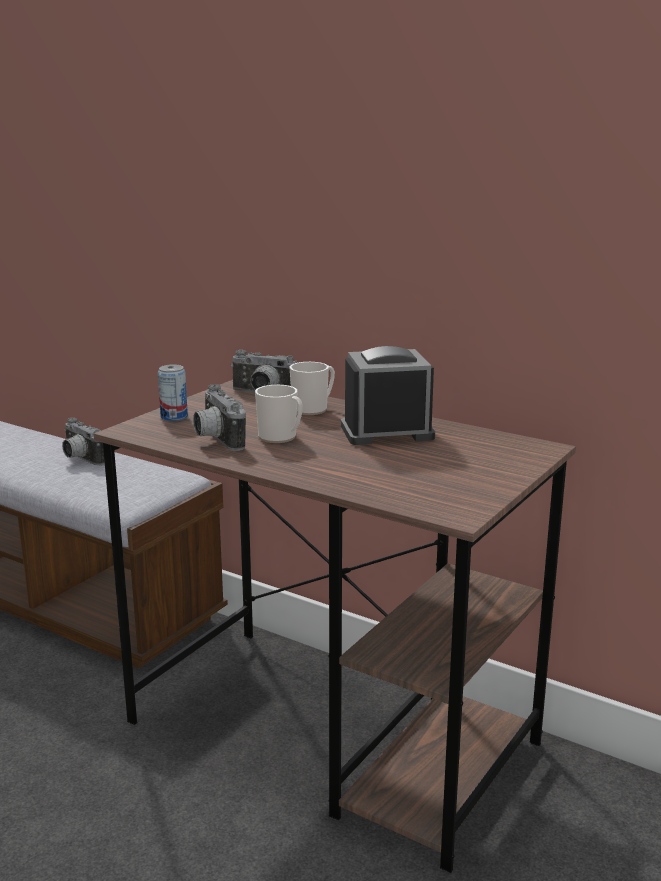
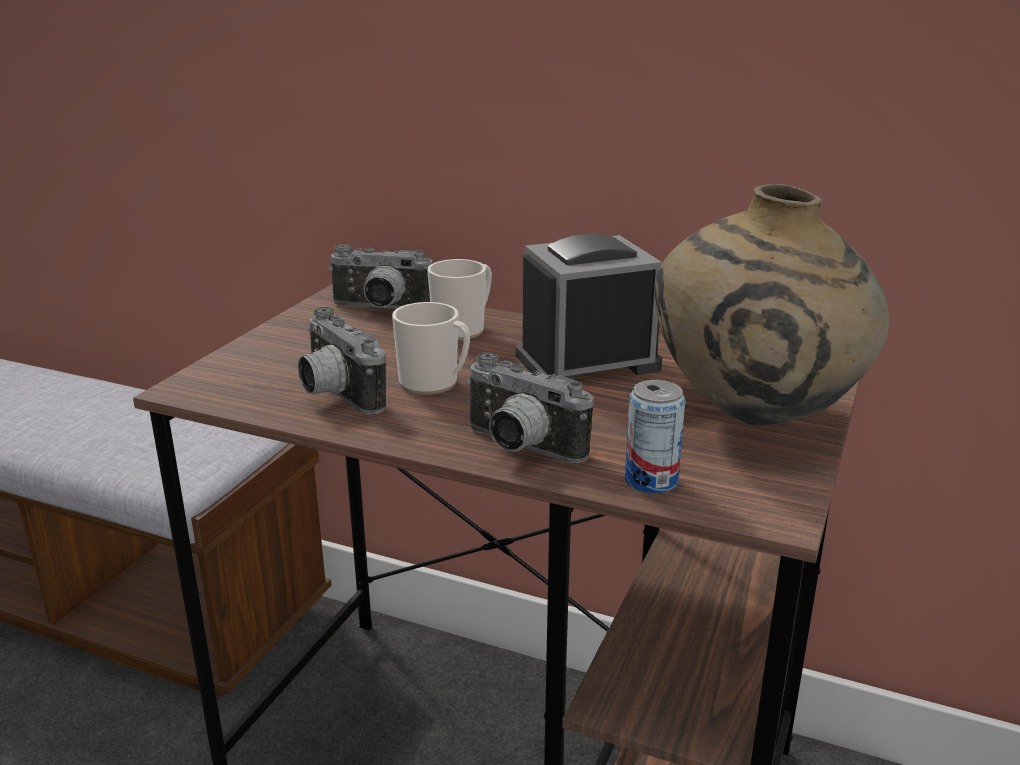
camera: 10 degrees left, 5 degrees up
camera [62,418,105,466] -> camera moved to [465,352,593,463]
can [158,364,188,421] -> can moved to [625,380,685,494]
none -> beige vase [655,184,889,425]

